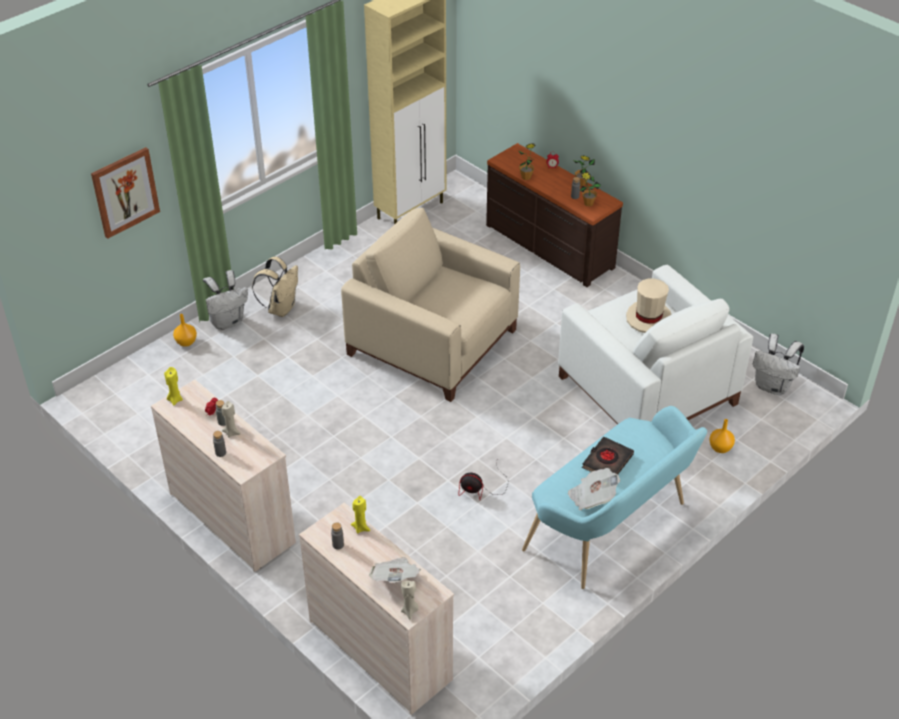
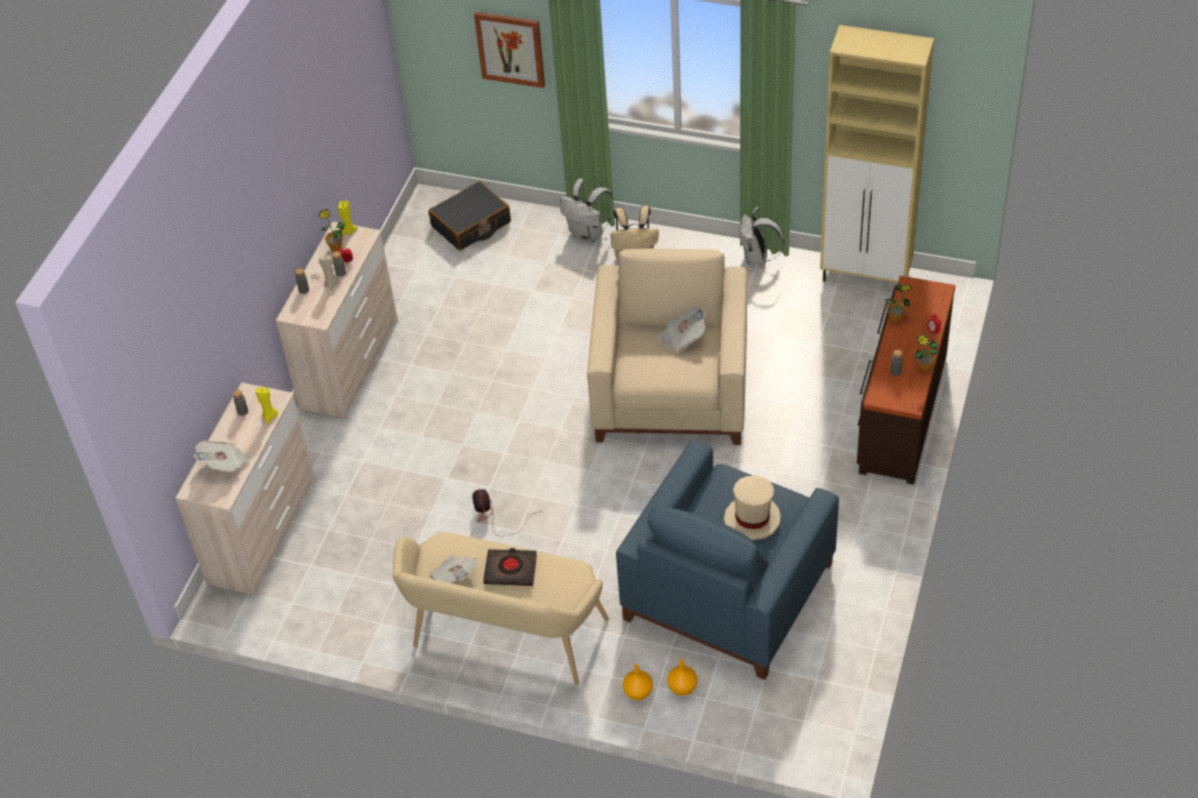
camera: 65 degrees right, 5 degrees up
orange vase [173,314,197,347] -> orange vase moved to [623,664,653,700]
beige candle [401,581,418,619] -> none
turquoise bench [522,406,707,589] -> beige bench [393,532,609,685]
white armchair [558,265,753,424] -> blue armchair [616,440,839,680]
potted plant [580,172,601,206] -> potted plant moved to [319,209,345,252]
white backpack [753,334,804,395] -> white backpack moved to [739,207,785,264]
none -> black suitcase [428,181,511,251]
none -> newspaper [658,307,706,352]

